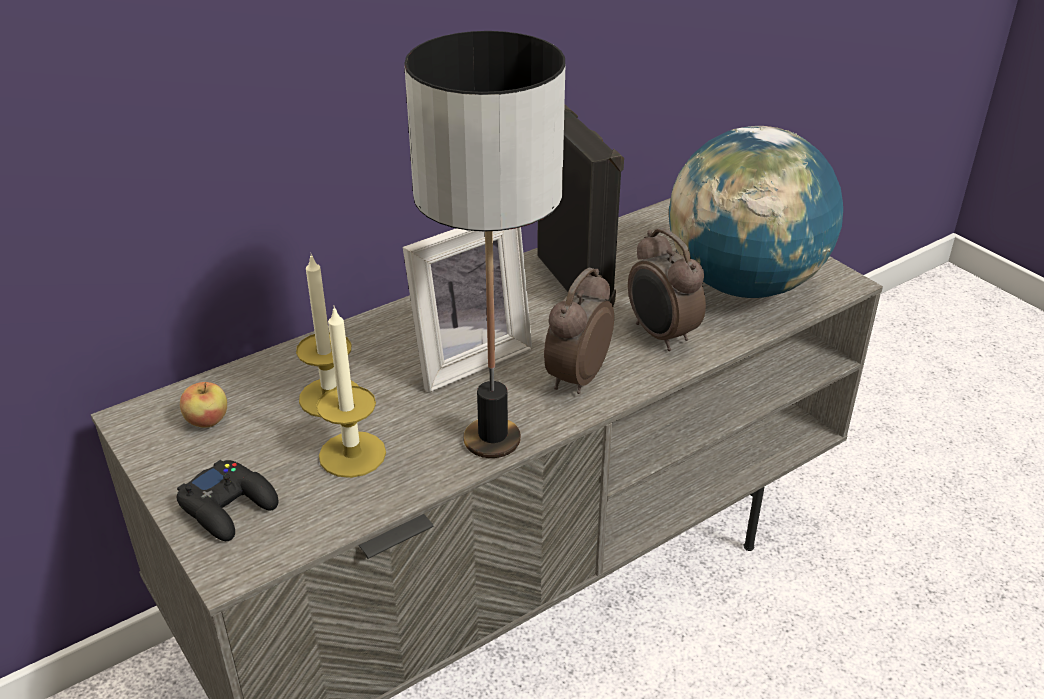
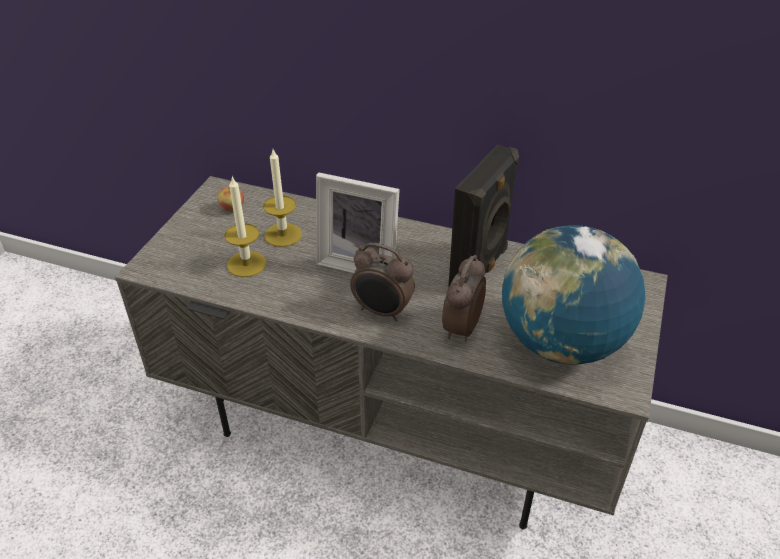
camera: 55 degrees right, 5 degrees up
black game controller [177,460,278,541] -> none
table lamp [404,31,565,458] -> none
alarm clock [544,267,614,394] -> alarm clock turned 150 degrees counterclockwise [350,243,415,321]

